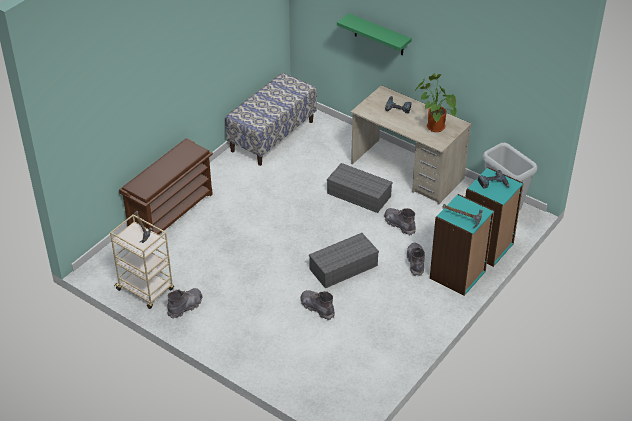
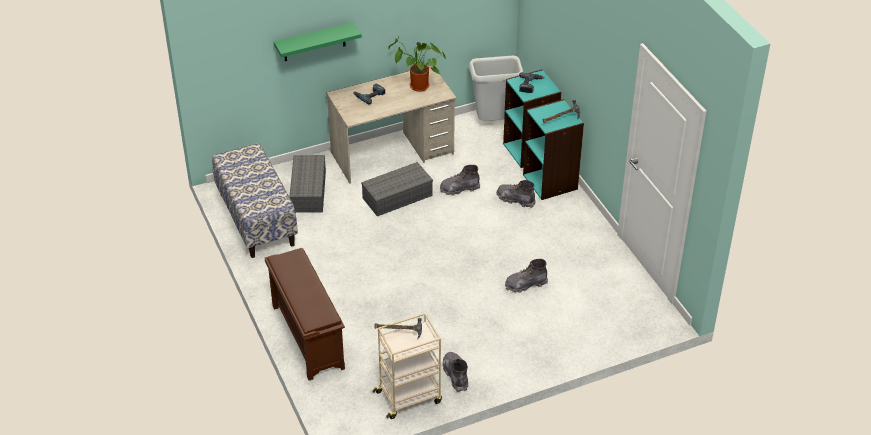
camera: 60 degrees left, 0 degrees up
grey storage box [309,233,379,288] -> grey storage box moved to [289,155,326,213]

